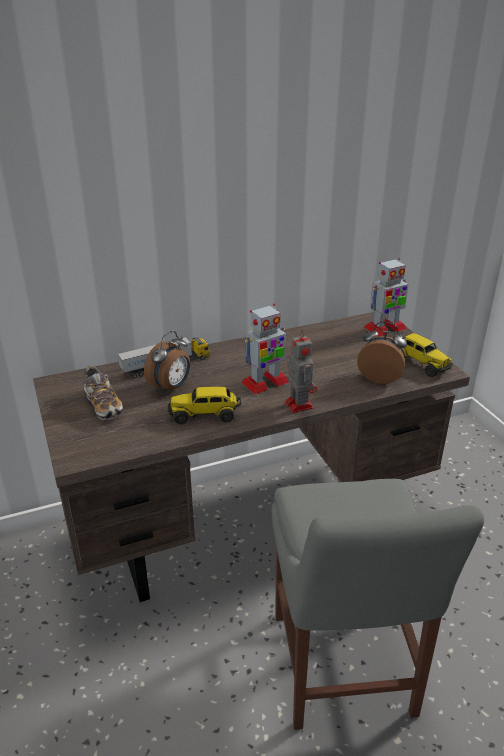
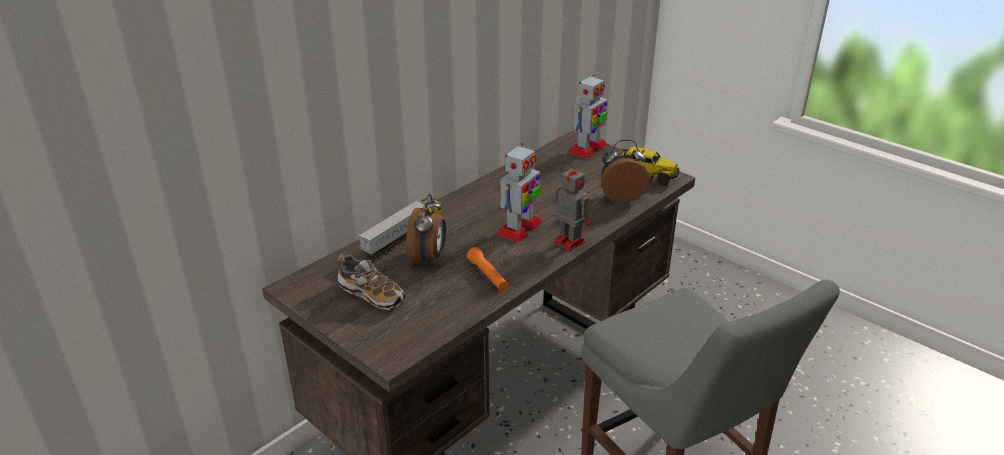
camera: 25 degrees left, 0 degrees up
toy truck [167,386,241,424] -> orange flashlight [467,247,509,291]

